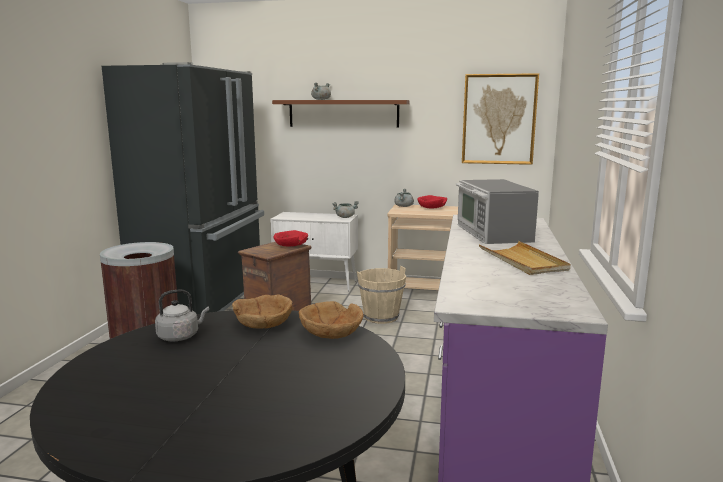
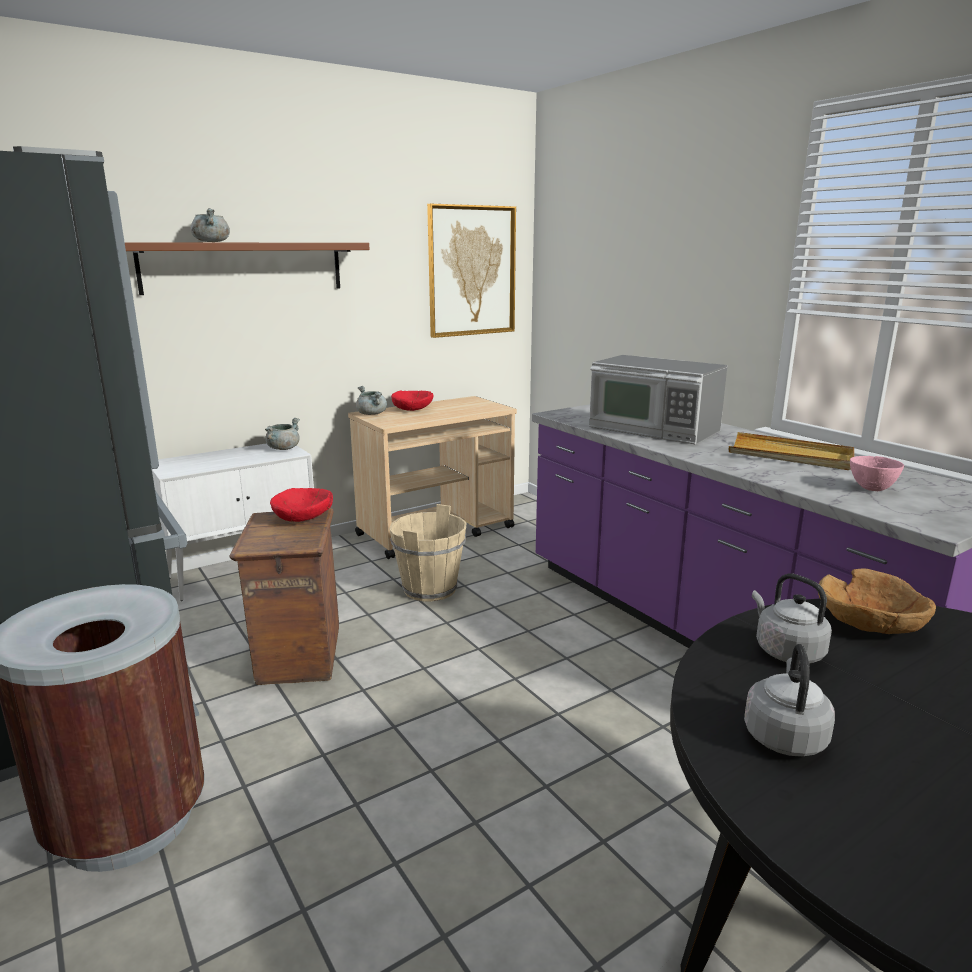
camera: 45 degrees left, 5 degrees up
brown bowl [232,294,292,329] -> grey kettle [752,573,832,664]
none -> pink bowl [850,456,904,491]

